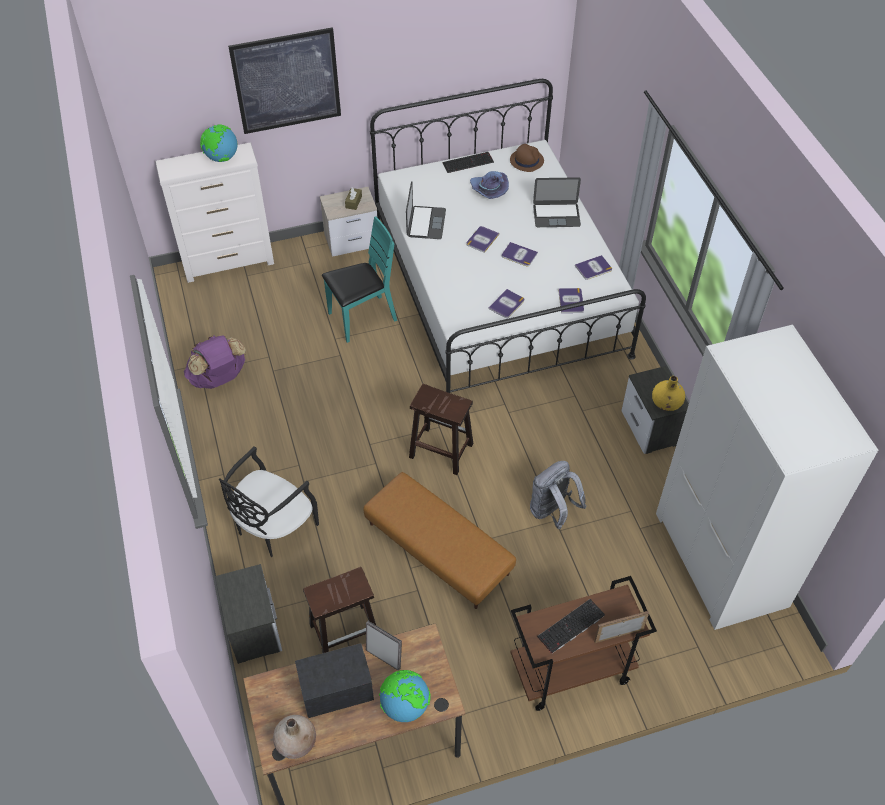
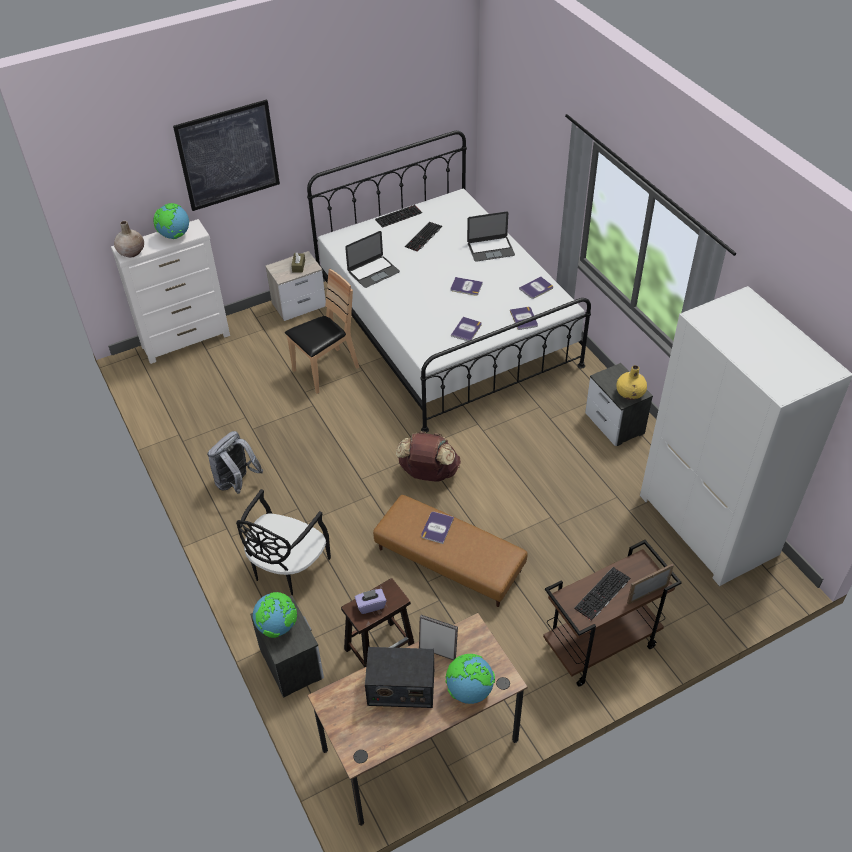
camera: 10 degrees left, 5 degrees down
purple backpack [184,335,246,389] -> none
beige vase [273,715,316,759] -> beige vase moved to [114,221,144,258]
radio [295,643,374,718] -> radio turned 150 degrees counterclockwise [365,647,434,708]
turquoise chair [322,216,397,343] -> brown chair [285,269,359,394]
laptop [406,181,446,239] -> laptop turned 60 degrees clockwise [345,231,400,288]
brown stool [409,384,473,475] -> brown backpack [396,431,461,481]
book [466,226,499,253] -> book moved to [421,512,454,544]
purple hat [470,171,509,199] -> keyboard [405,222,442,252]
brown hat [510,144,544,172] -> none
grey backpack [530,461,587,529] -> grey backpack moved to [207,431,263,494]
none -> globe [253,592,297,638]
none -> purple tissue box [355,589,387,614]

